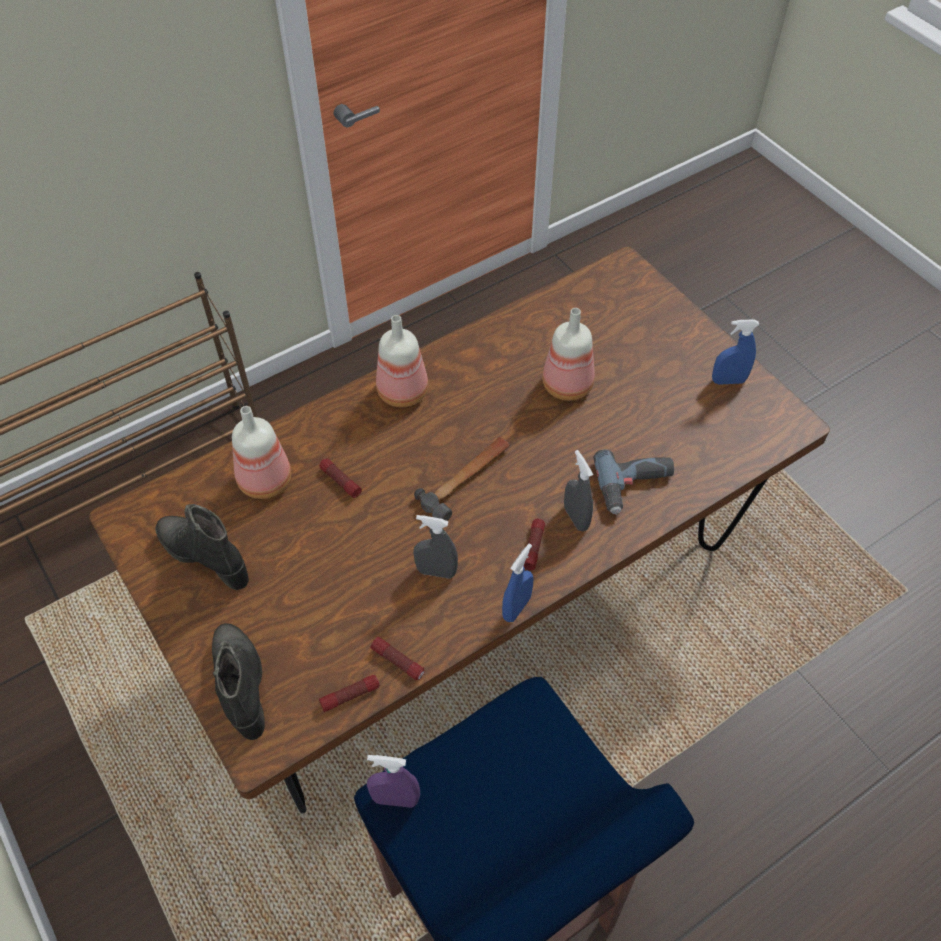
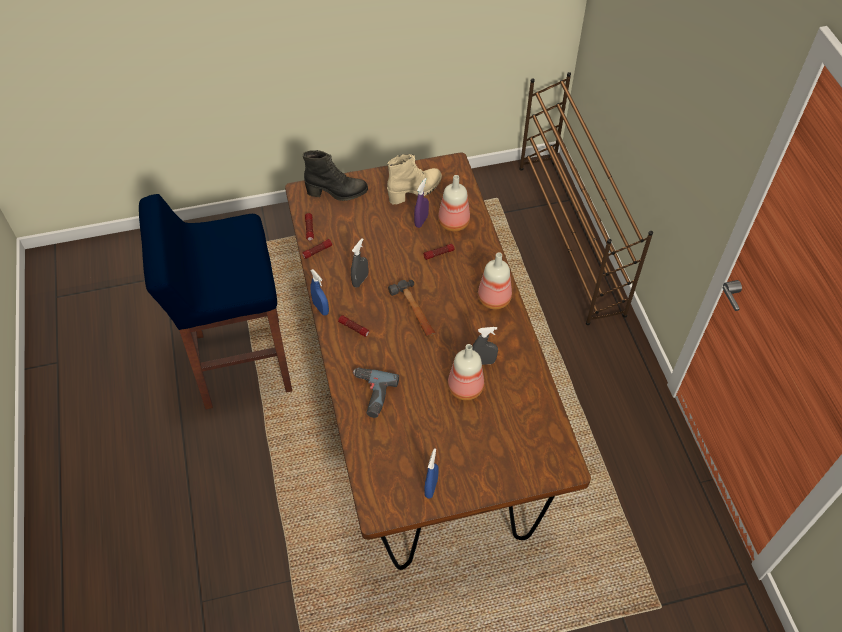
camera: 110 degrees right, 0 degrees up
black boot [155,504,249,590] -> beige boot [387,154,442,205]
purple spray bottle [367,755,420,808] -> purple spray bottle moved to [414,178,429,228]
grey spray bottle [564,450,593,531] -> grey spray bottle moved to [472,327,498,365]

